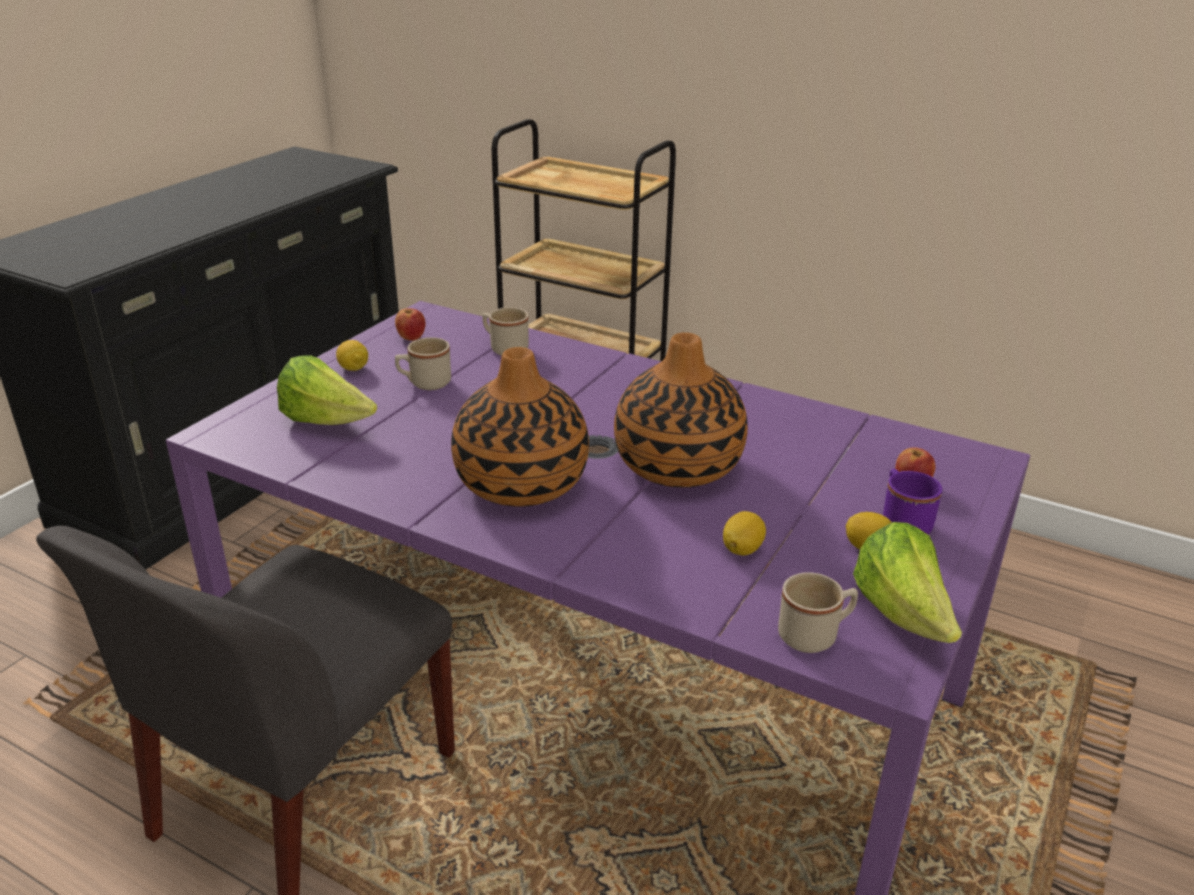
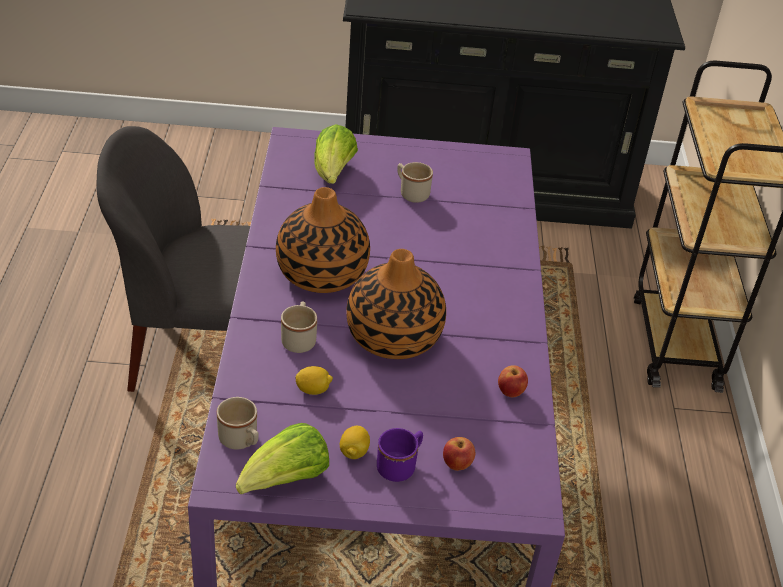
camera: 60 degrees right, 10 degrees up
lemon [336,340,368,371] -> none
apple [395,308,425,341] -> apple moved to [498,365,528,397]
beige mug [482,307,529,356] -> beige mug moved to [281,301,317,353]

